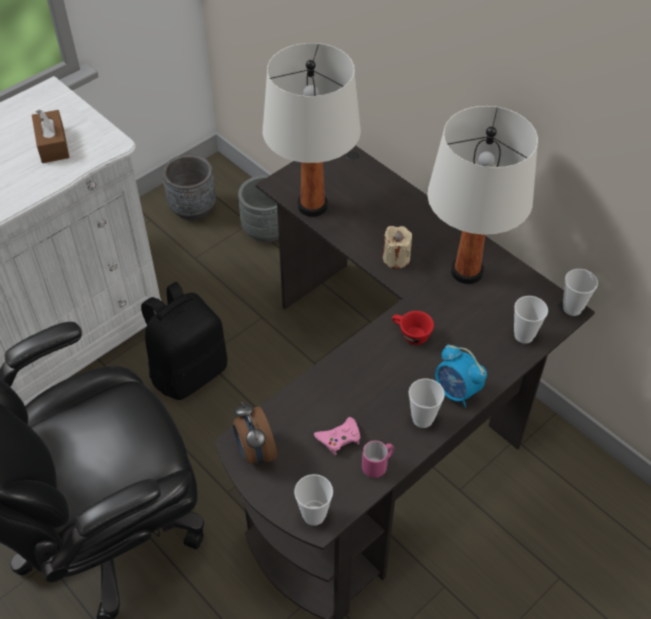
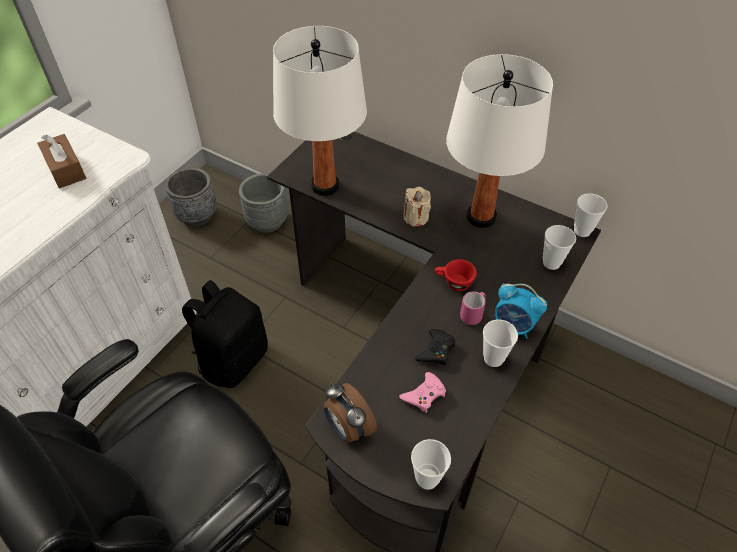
camera: 15 degrees left, 0 degrees up
pink mug [362,441,394,478] -> pink mug moved to [460,291,486,325]
none -> black game controller [415,329,455,365]

